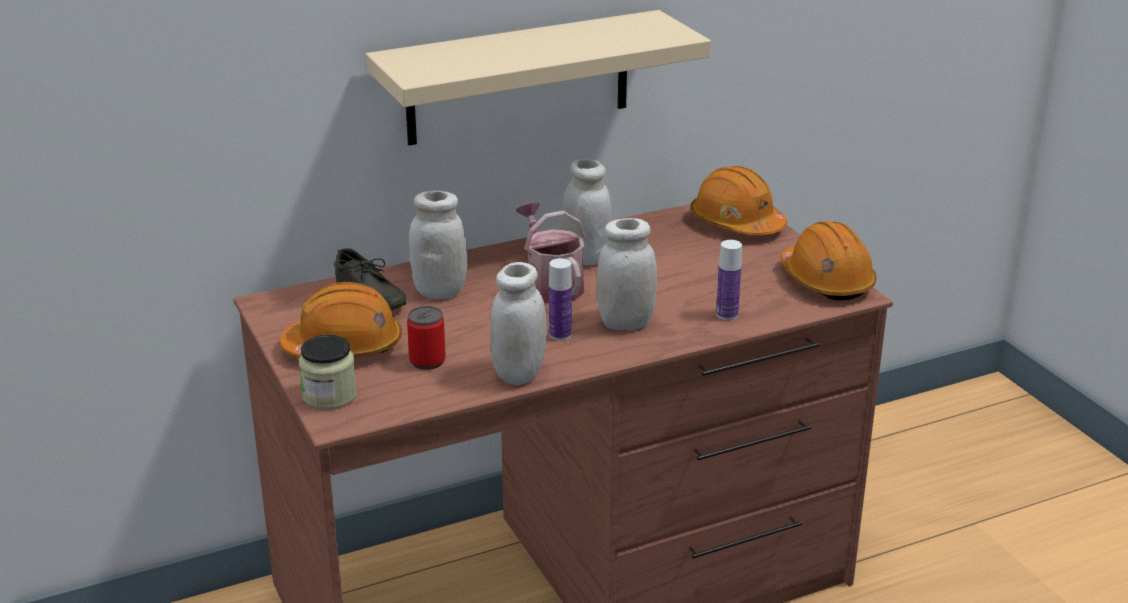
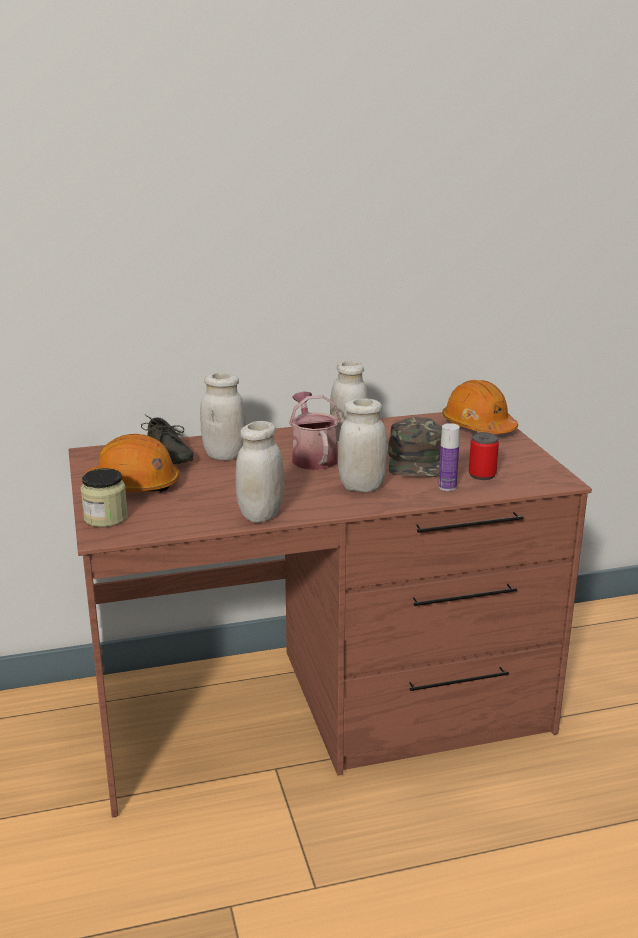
camera: 10 degrees right, 5 degrees down
beige shelf [365,10,711,145] -> none
can [407,306,446,370] -> can moved to [469,432,499,480]
bottle [549,258,572,341] -> none
orange hard hat [781,221,877,301] -> none
none -> green cap [388,417,442,477]

